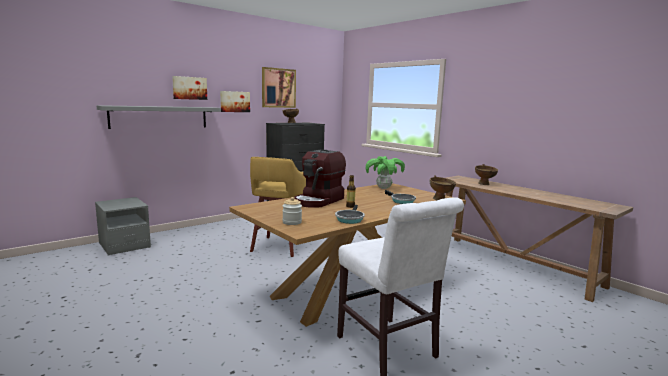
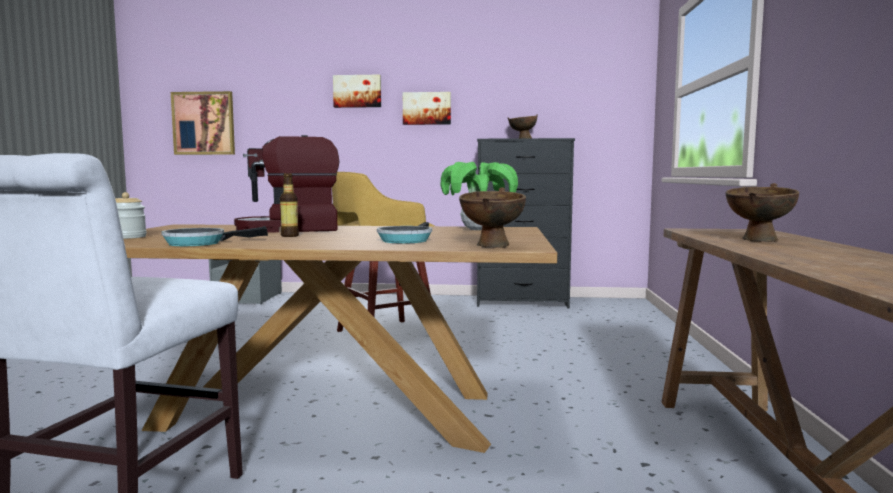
camera: 45 degrees right, 5 degrees down
grey shelf [96,105,221,129] -> none
picture [262,67,296,108] -> picture moved to [171,91,235,155]

